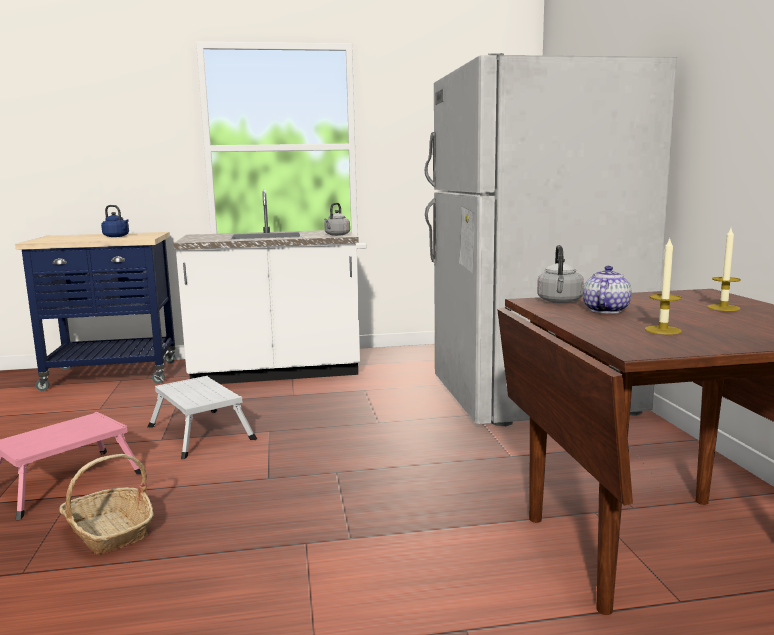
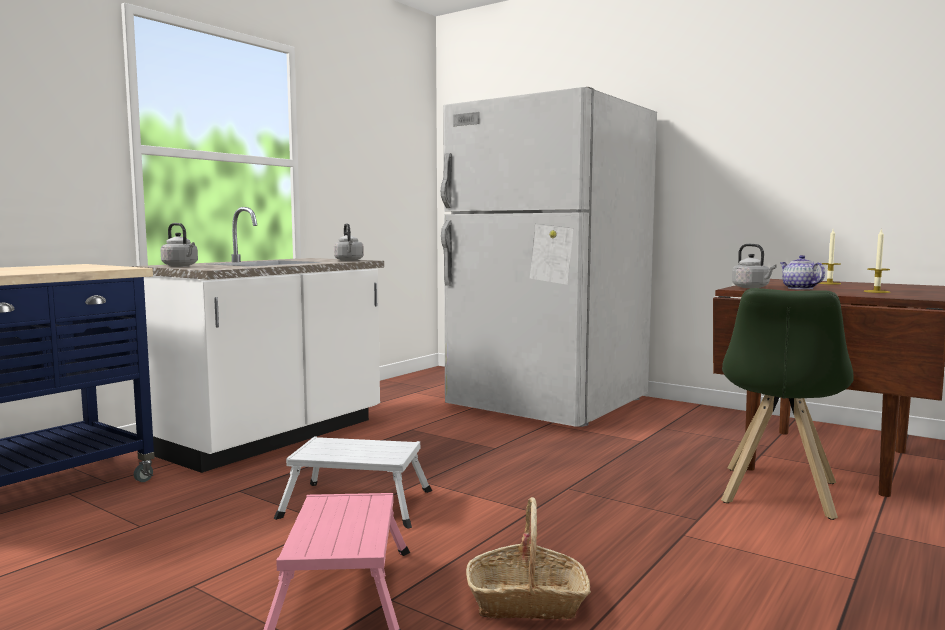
camera: 45 degrees left, 5 degrees down
blue kettle [101,205,129,237] -> none
none -> grey kettle [160,223,198,266]
none -> green chair [721,288,854,520]

